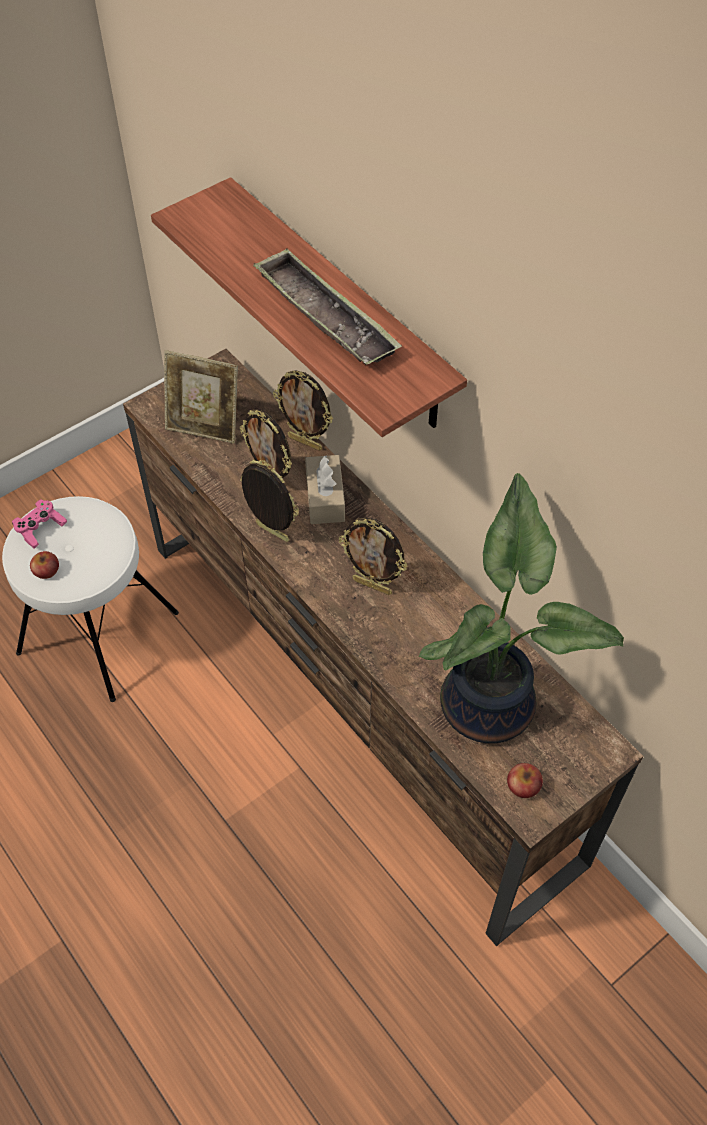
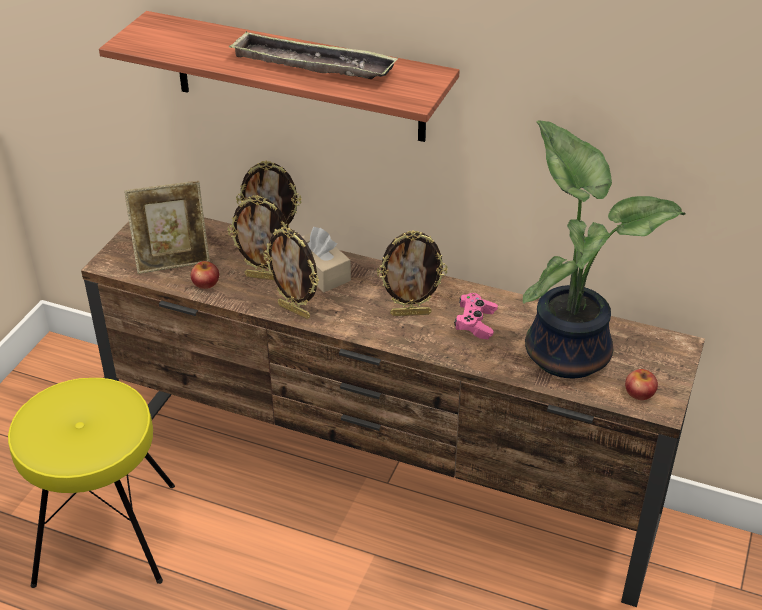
camera: 30 degrees left, 15 degrees down
white stool [2,496,179,702] -> yellow stool [8,378,175,588]
pink game controller [12,500,67,548] -> pink game controller moved to [454,293,498,339]
apple [30,551,59,579] -> apple moved to [191,261,219,289]
picture frame [240,459,299,542] -> picture frame turned 150 degrees counterclockwise [263,227,319,319]

